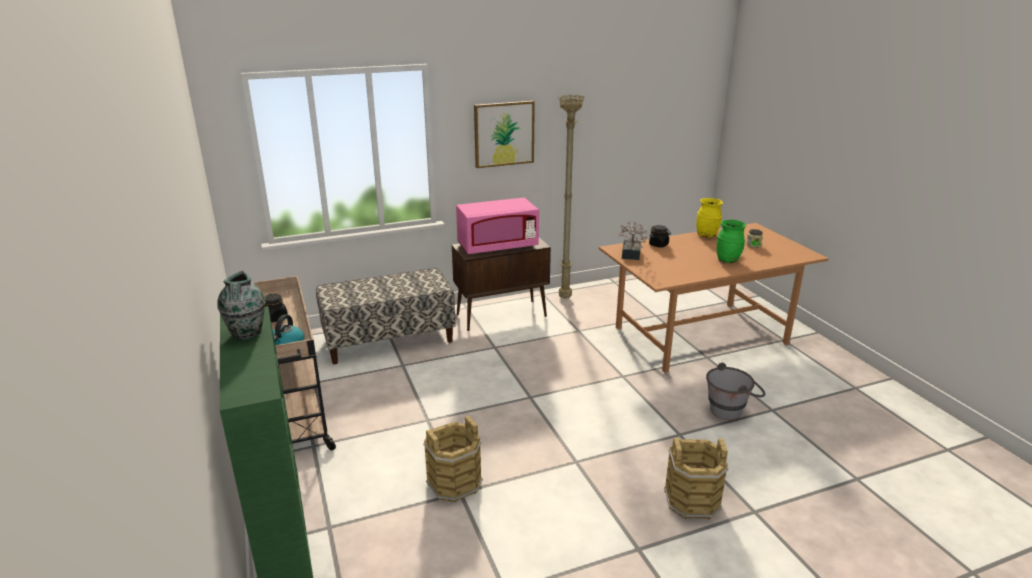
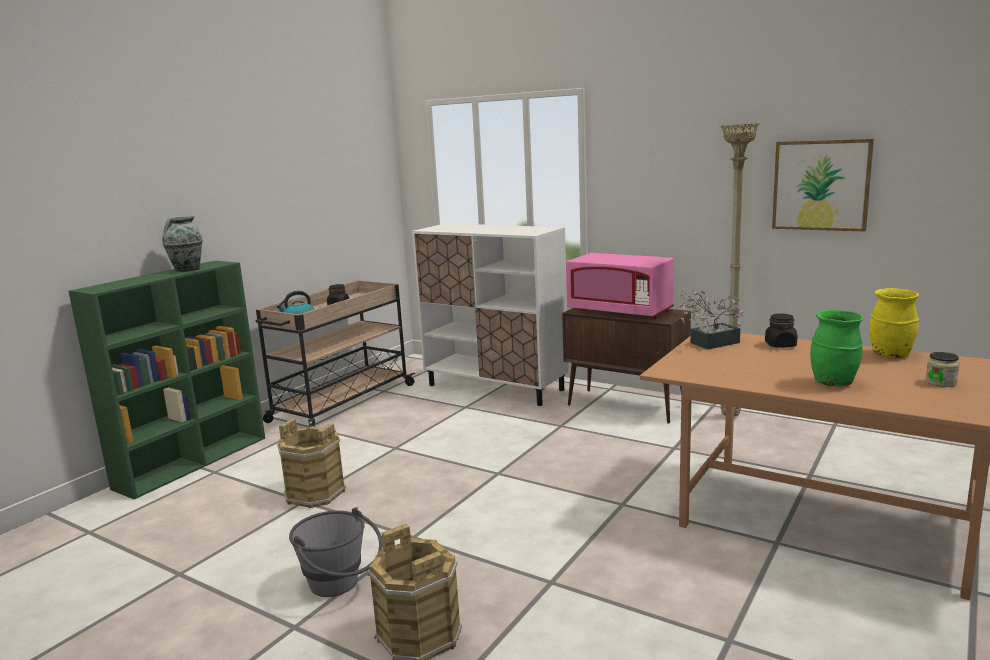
camera: 55 degrees right, 10 degrees down
bench [316,268,456,364] -> white cabinet [412,223,569,406]
picture [474,101,535,168] -> picture moved to [772,139,874,232]
grey bucket [706,362,765,420] -> grey bucket moved to [289,507,383,597]

